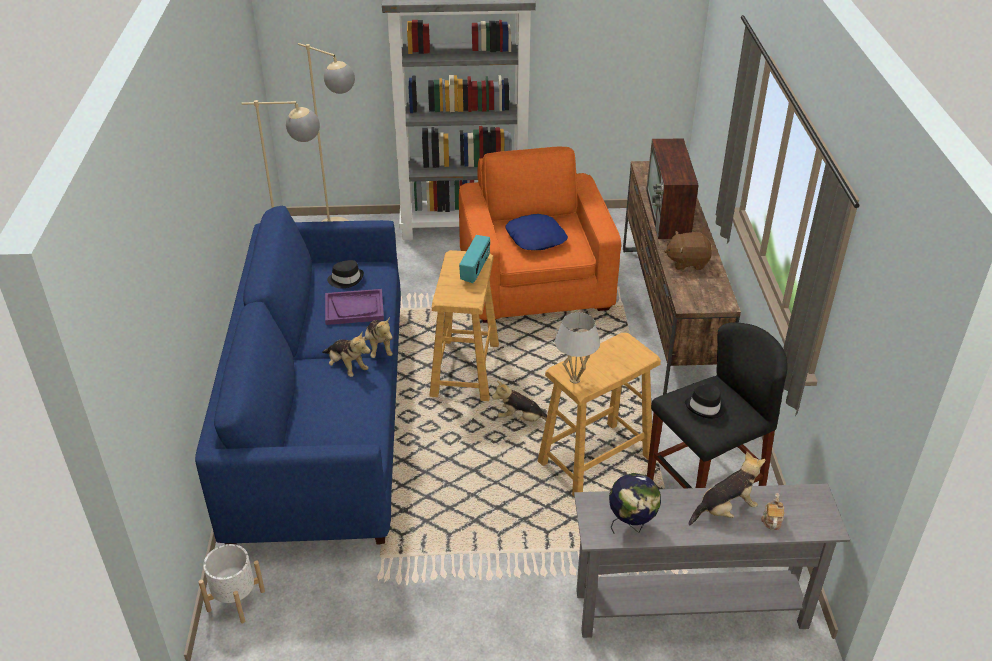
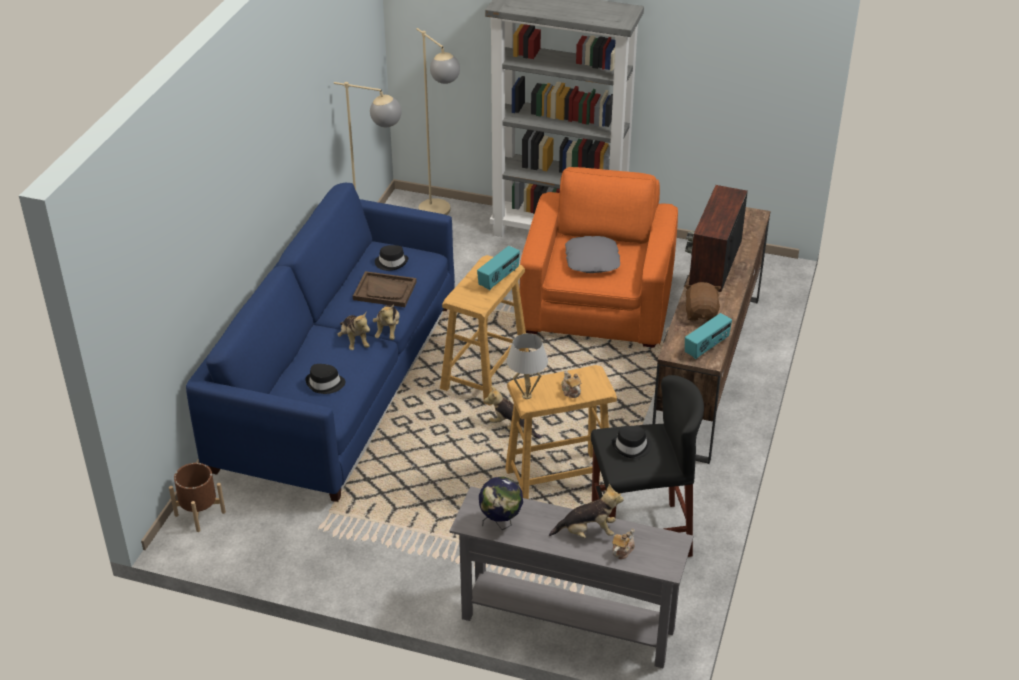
camera: 20 degrees right, 0 degrees up
white planter [199,544,265,623] -> brown planter [169,463,226,532]
purple tray [325,289,384,325] -> brown tray [353,271,417,307]
blue pillow [505,214,568,250] -> grey pillow [565,236,620,273]
brown plush toy [664,231,712,270] -> brown plush toy turned 75 degrees clockwise [685,282,721,321]
none -> black hat [305,364,346,394]
none -> teapot [561,371,581,398]
none -> radio [685,313,732,359]

